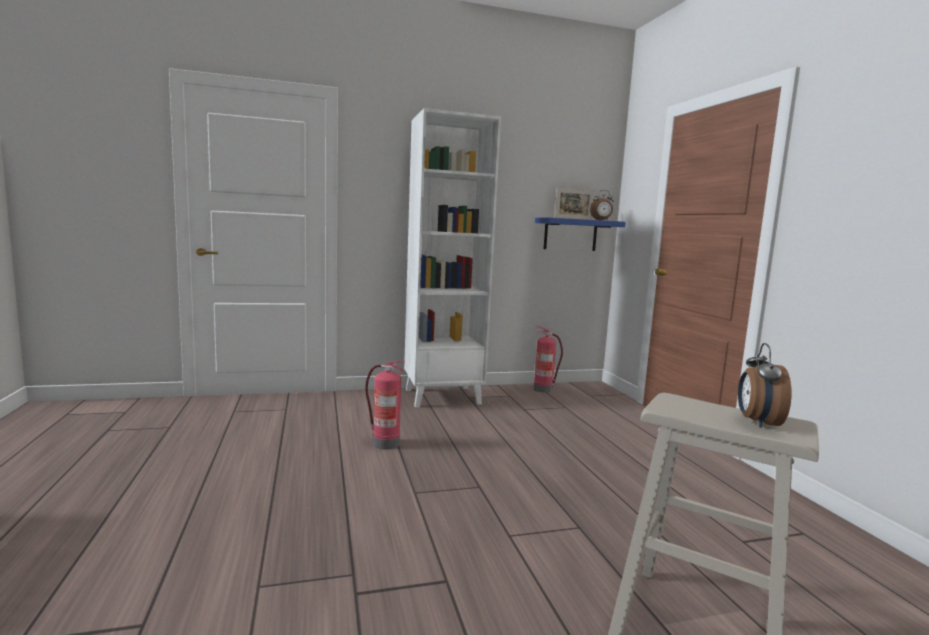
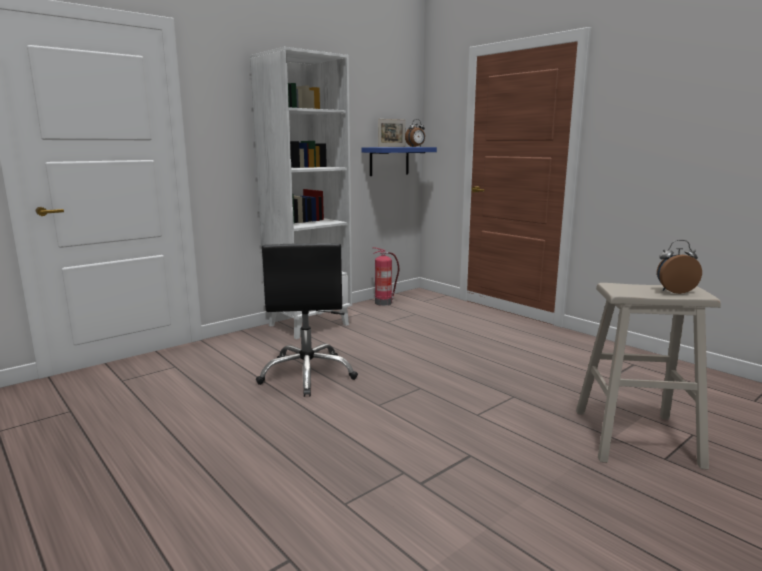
camera: 25 degrees left, 5 degrees up
fire extinguisher [365,361,405,450] -> black office chair [256,243,358,397]
alarm clock [738,343,791,428] -> alarm clock turned 105 degrees clockwise [657,240,702,294]

